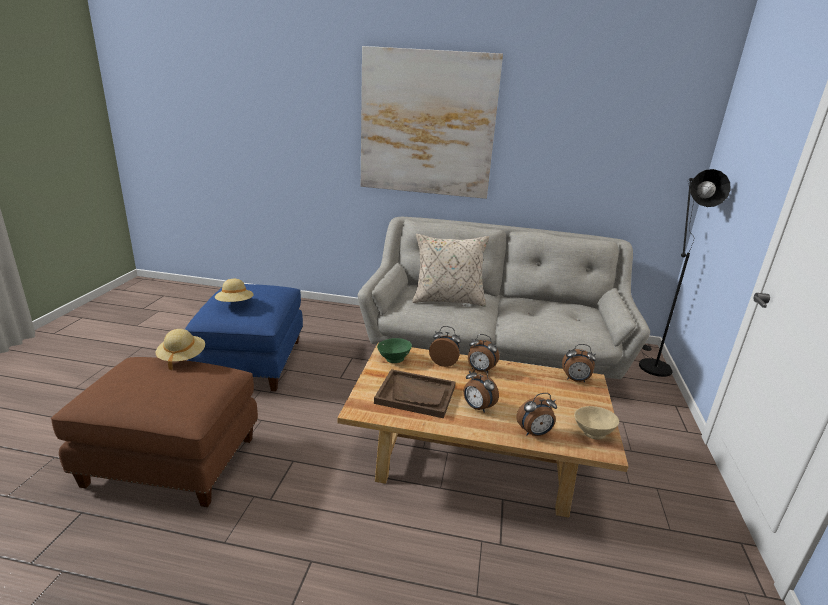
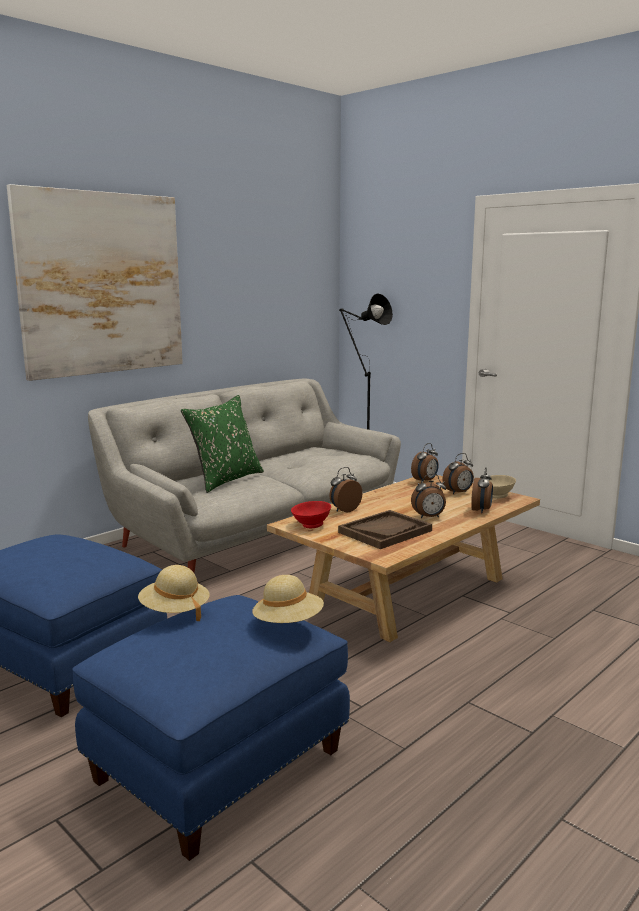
camera: 55 degrees left, 10 degrees down
brown ottoman [51,357,258,507] -> blue ottoman [72,595,350,861]
beige hat [215,279,254,302] -> beige hat moved to [252,575,324,623]
green bowl [377,338,412,363] -> red bowl [291,501,331,528]
beige pillow [412,234,489,307] -> green pillow [181,395,264,493]
alarm clock [468,334,499,373] -> alarm clock moved to [442,453,474,494]

